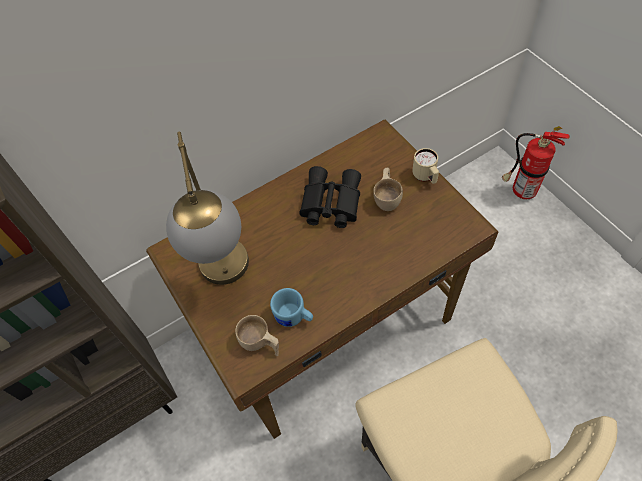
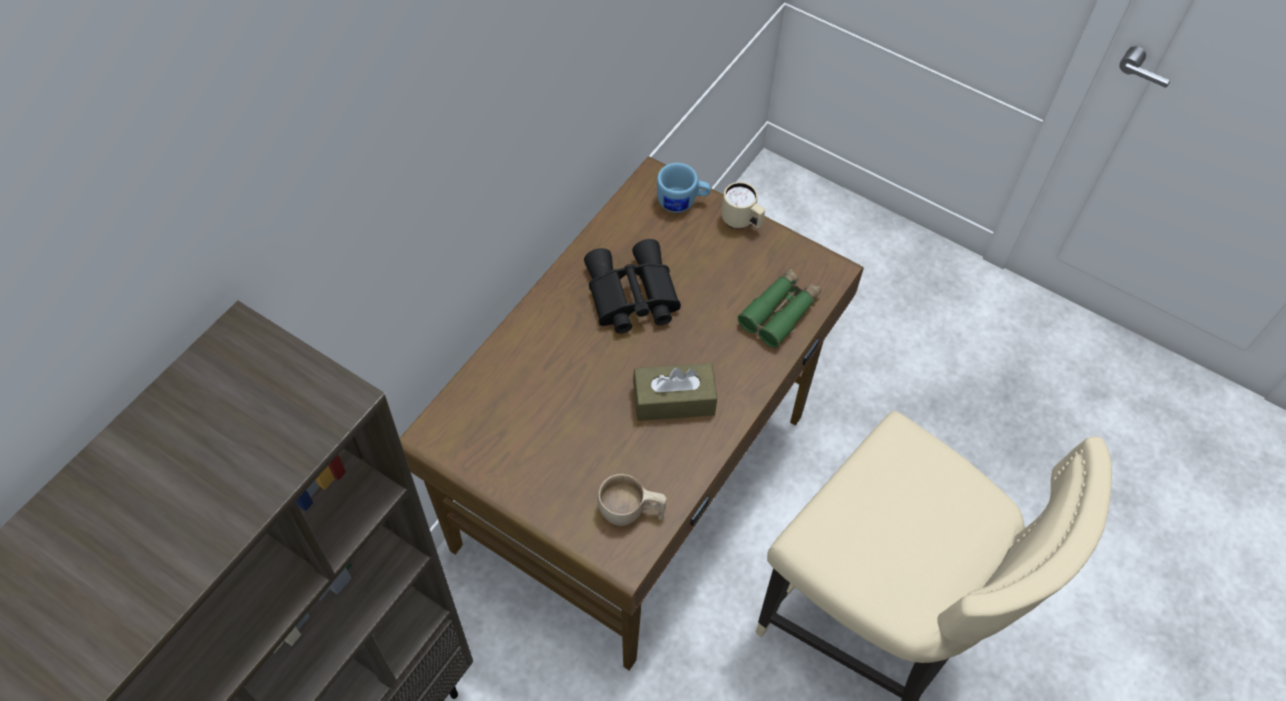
camera: 30 degrees left, 0 degrees up
table lamp [166,132,249,285] -> none
blue mug [270,288,313,327] -> blue mug moved to [657,163,711,213]
beige cup [373,168,403,211] -> none
fire extinguisher [502,126,570,199] -> none
none -> brown tissue box [633,363,717,421]
none -> green binoculars [738,268,822,348]

